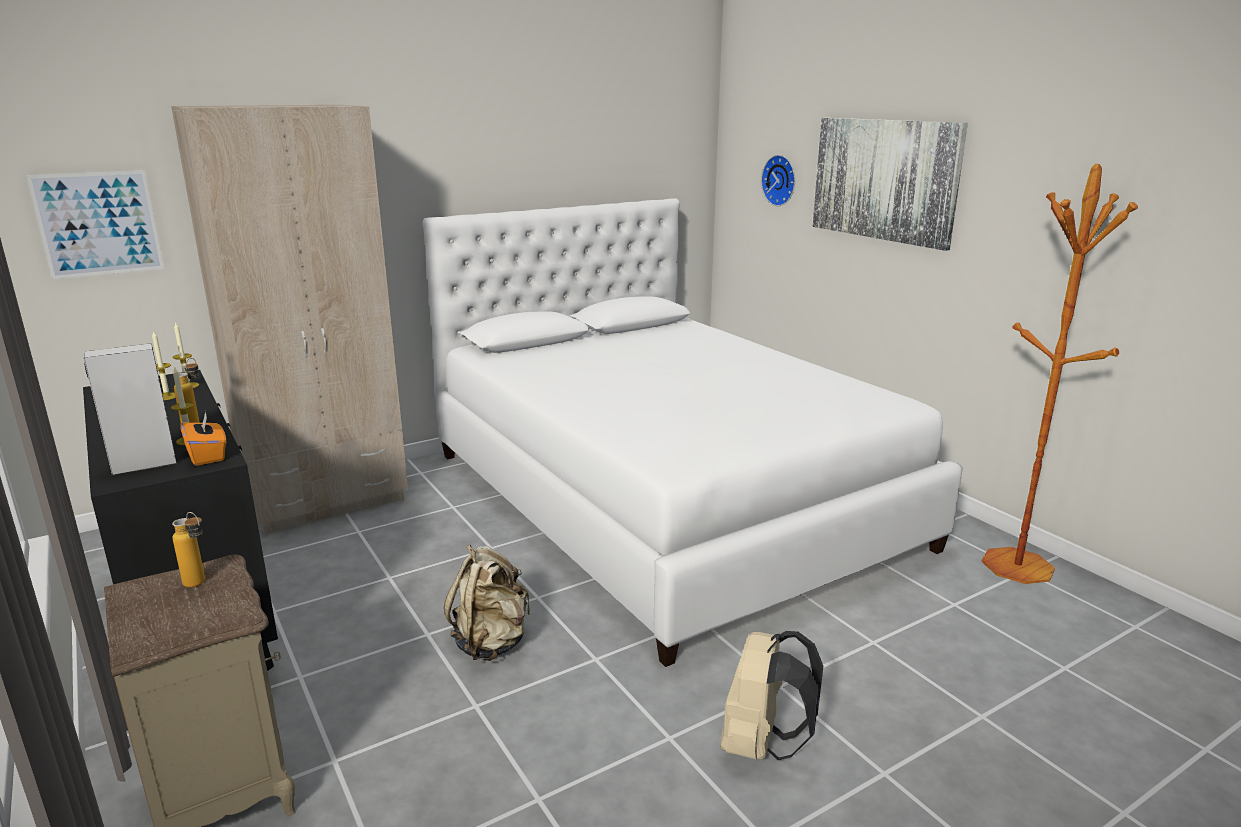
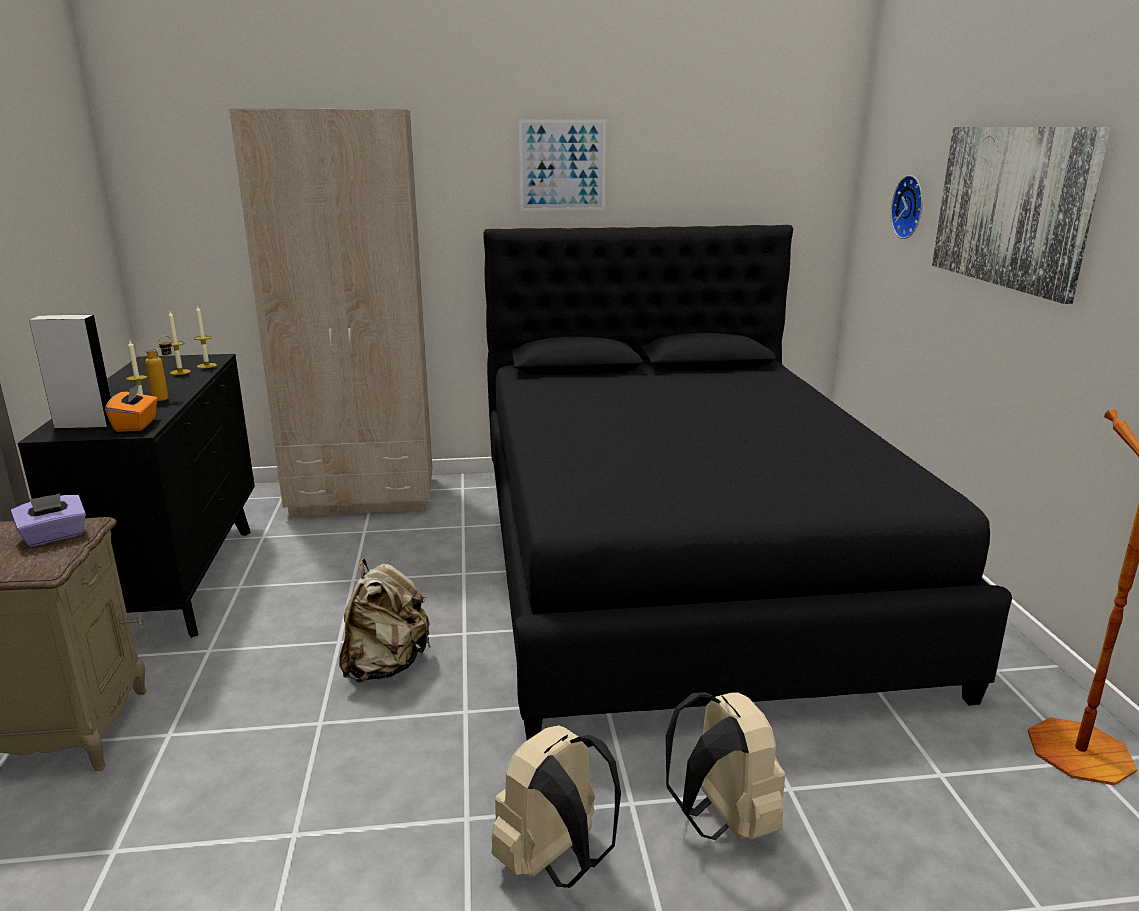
camera: 25 degrees right, 0 degrees up
picture [26,170,164,279] -> picture moved to [519,120,606,211]
bottle [172,512,205,587] -> purple tissue box [11,493,86,547]
white bed [423,198,963,667] -> black bed [483,225,1012,740]
none -> beige backpack [666,692,785,840]

